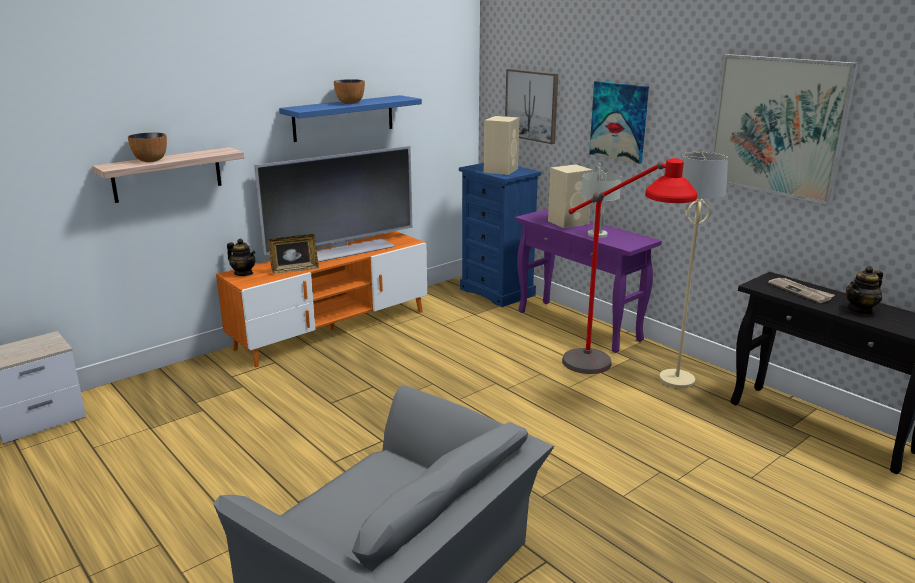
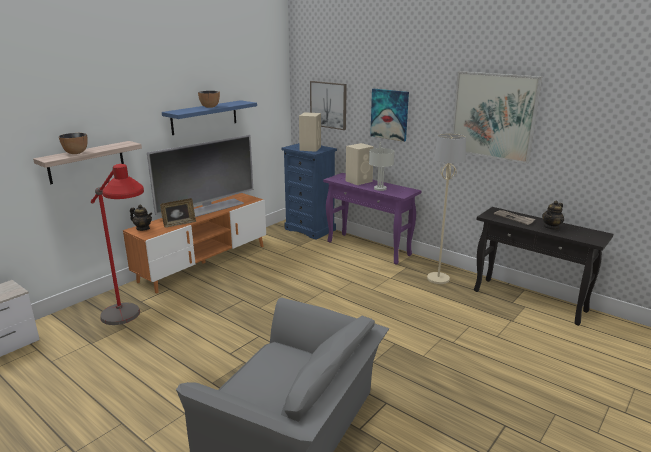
camera: 10 degrees left, 0 degrees up
red floor lamp [562,158,697,374] -> red floor lamp moved to [91,164,144,325]

